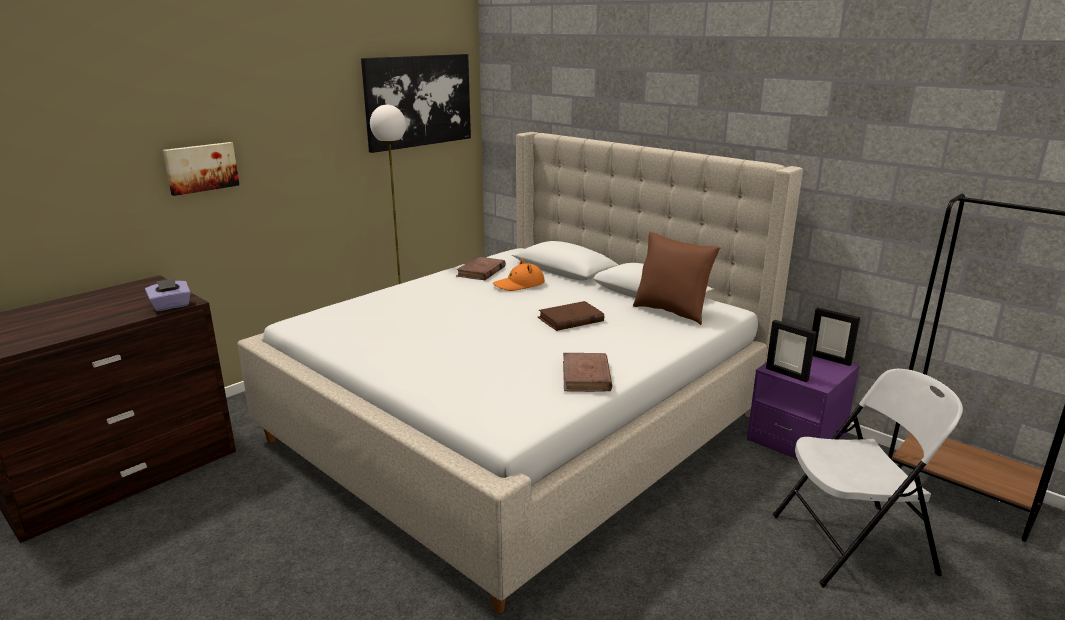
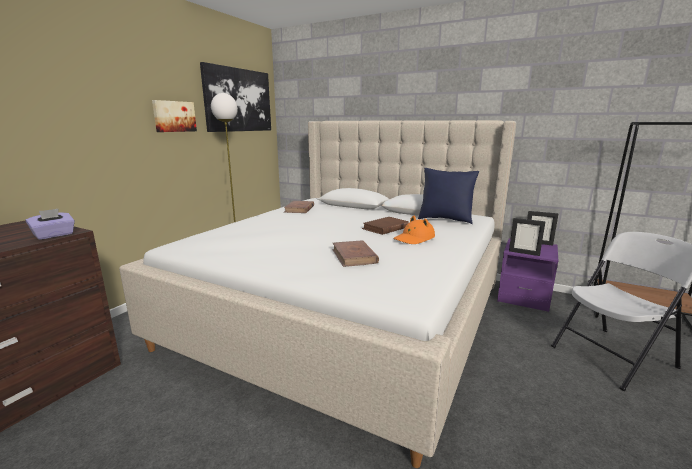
camera: 15 degrees left, 5 degrees down
picture [163,142,239,196] -> picture moved to [152,100,197,132]
orange hat [493,259,545,291] -> orange hat moved to [393,216,435,244]
brown book [563,353,612,392] -> brown book moved to [333,240,379,267]
brown pillow [633,232,721,325] -> blue pillow [418,168,480,224]

